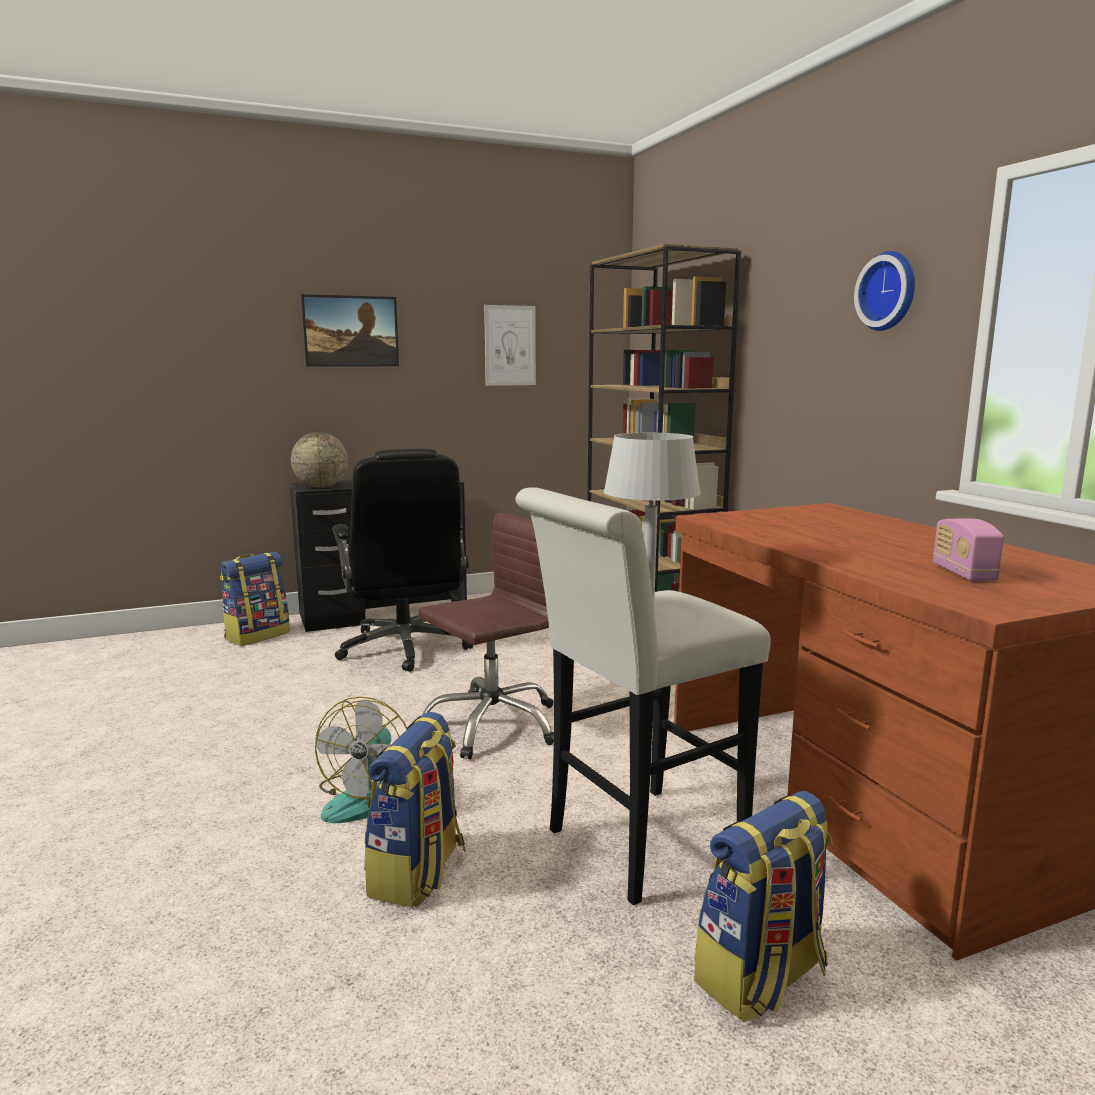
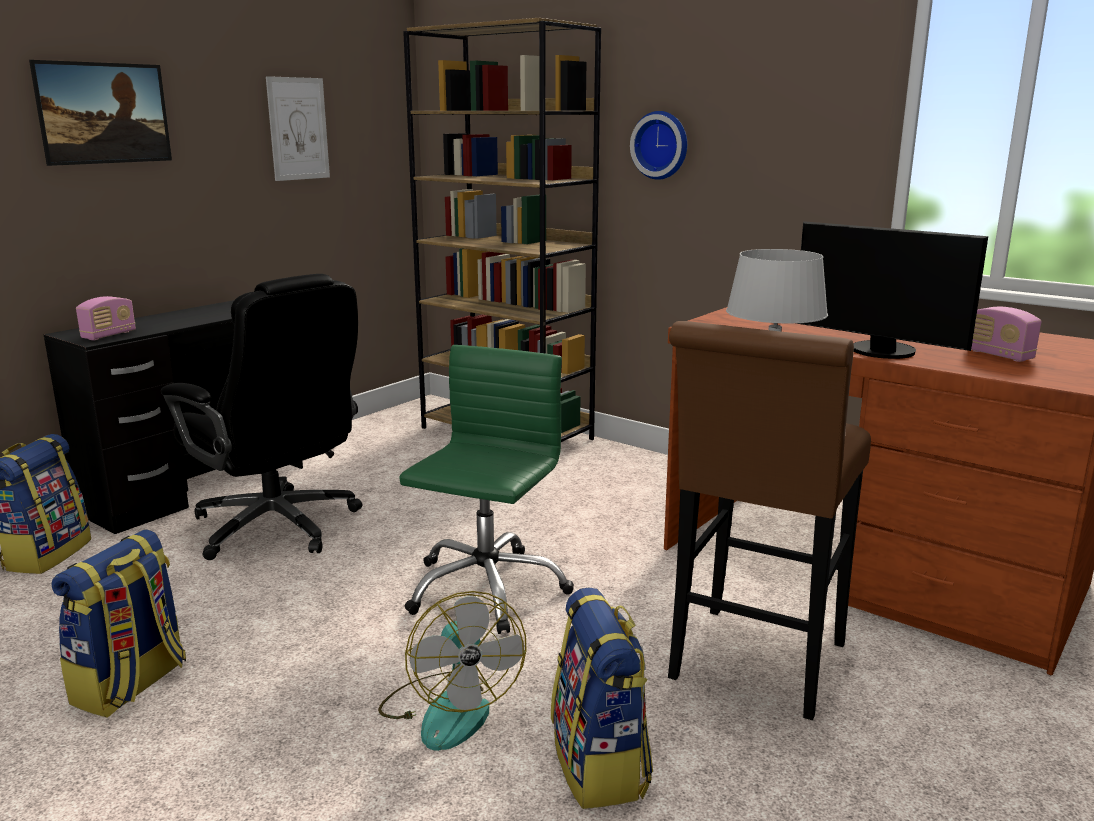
camera: 30 degrees left, 5 degrees up
globe [291,432,348,488] -> radio [76,296,136,340]
brown office chair [417,512,554,759] -> green office chair [399,345,574,634]
white stool [516,487,771,905] -> brown stool [668,321,871,720]
backpack [694,791,833,1022] -> backpack moved to [51,529,186,718]
wall clock [854,251,915,331] -> wall clock moved to [630,111,687,180]
none -> monitor [796,221,988,359]

